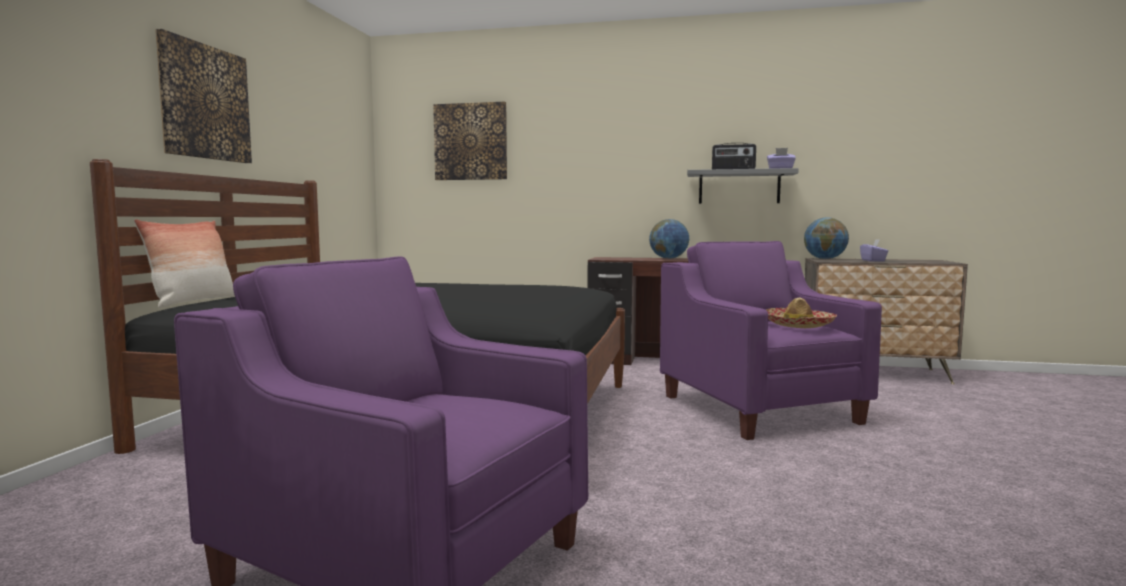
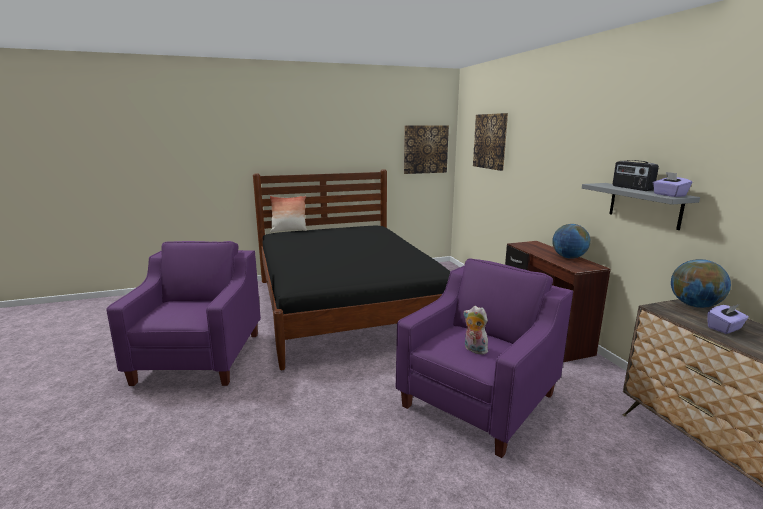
camera: 60 degrees right, 10 degrees up
picture [155,29,252,163] -> picture moved to [404,126,449,174]
hat [765,297,837,328] -> plush toy [463,306,488,355]

